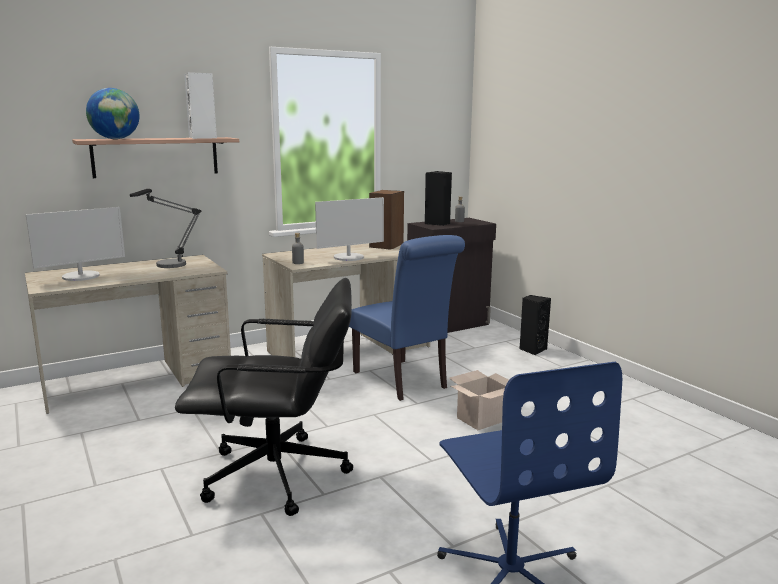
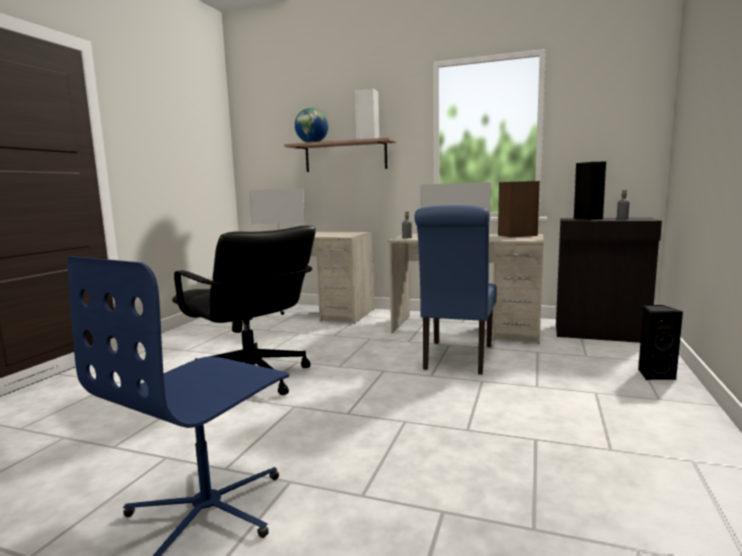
camera: 50 degrees right, 5 degrees down
table lamp [130,189,201,268] -> none
cardboard box [449,370,509,430] -> none

